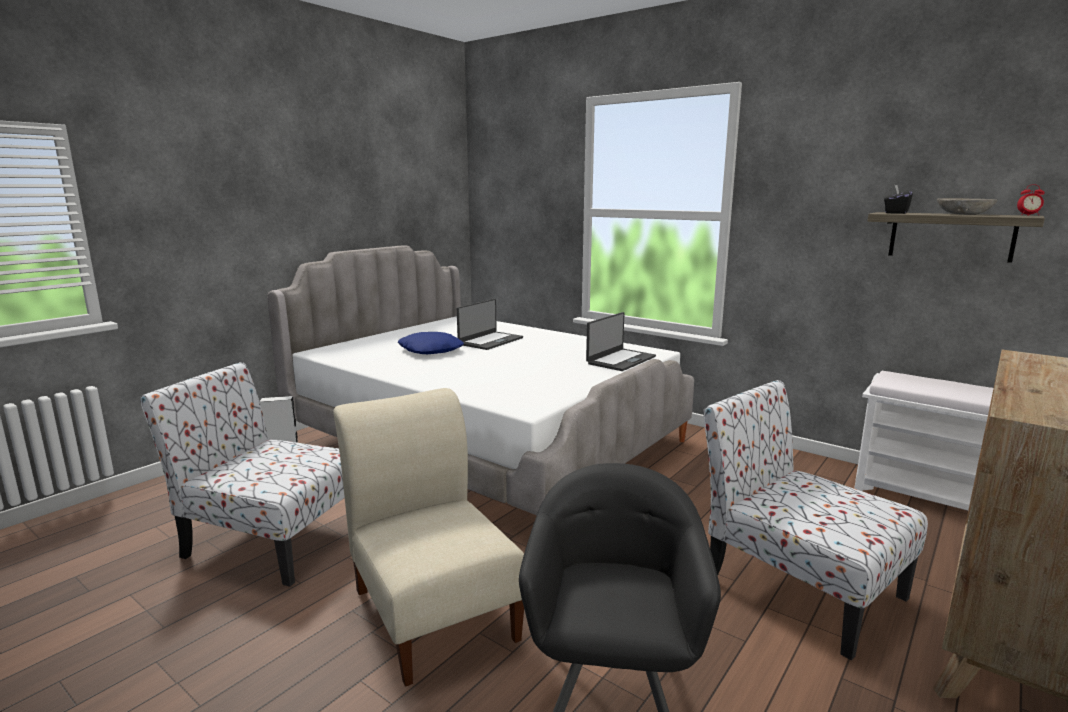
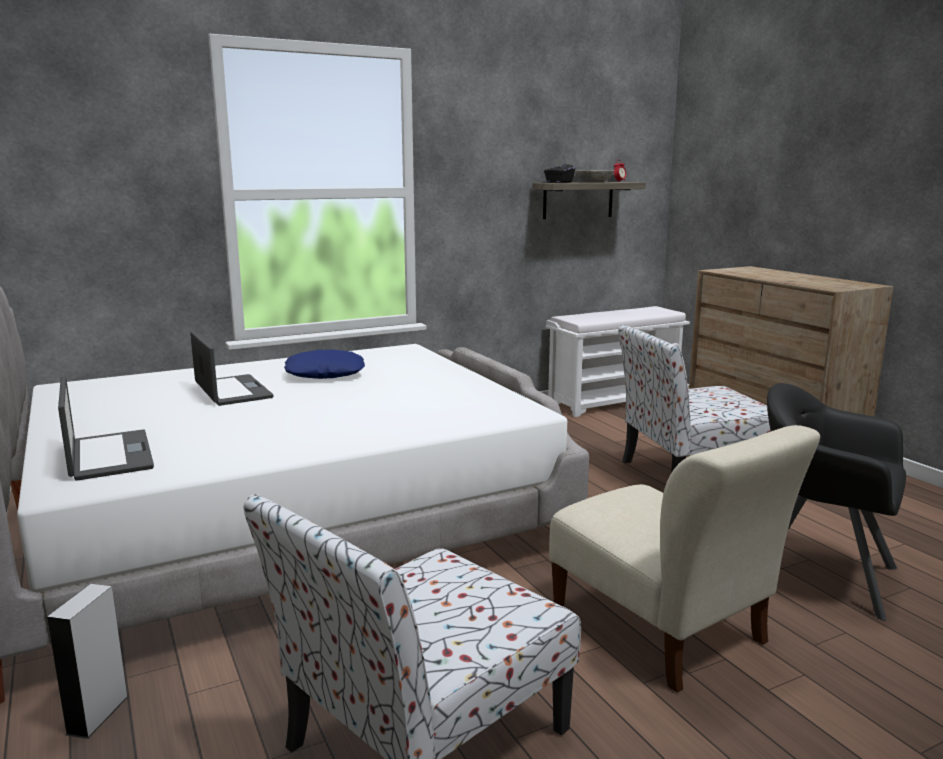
camera: 65 degrees left, 0 degrees up
beige chair [333,388,524,686] -> beige chair turned 120 degrees counterclockwise [549,425,820,692]
blue pillow [398,332,464,354] -> blue pillow moved to [284,349,365,379]
laptop [586,312,656,371] -> laptop moved to [58,376,154,481]

